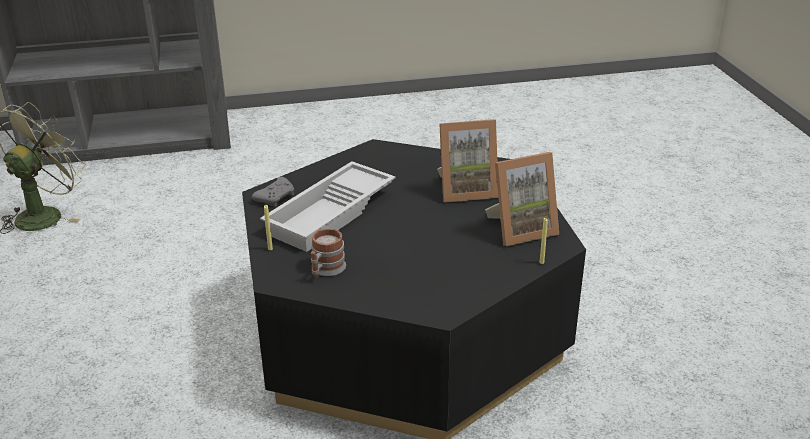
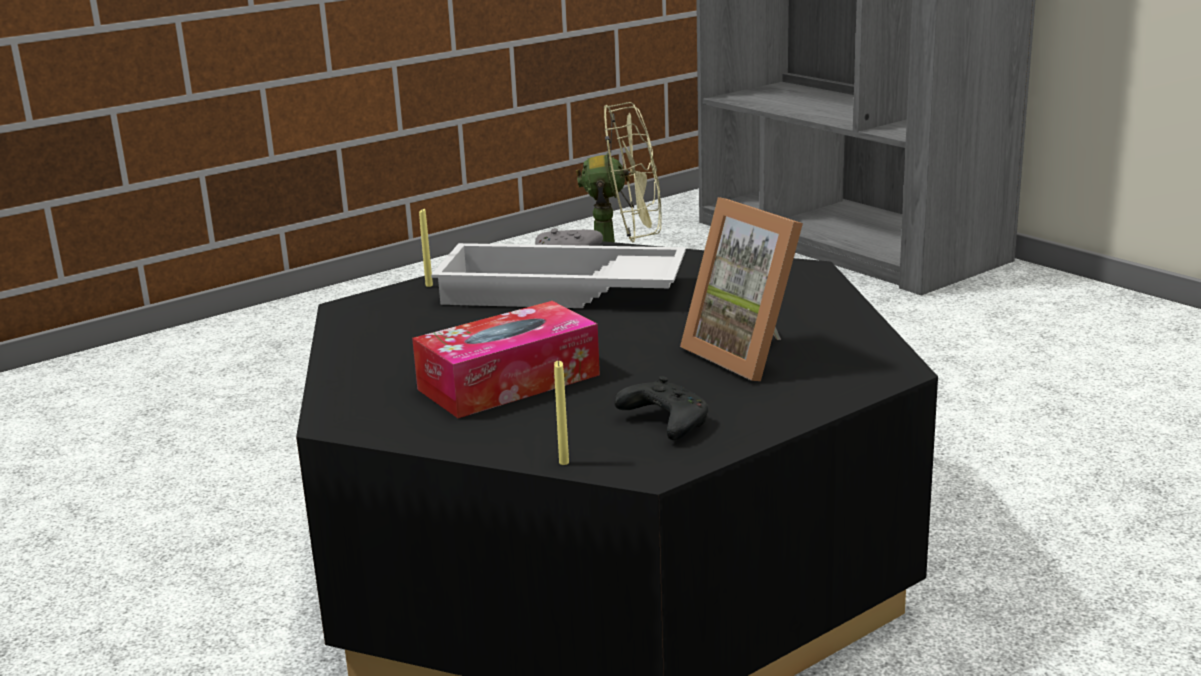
camera: 65 degrees right, 10 degrees down
mug [311,228,346,277] -> none
picture frame [485,152,559,246] -> black game controller [614,376,709,440]
none -> tissue box [412,301,600,418]

